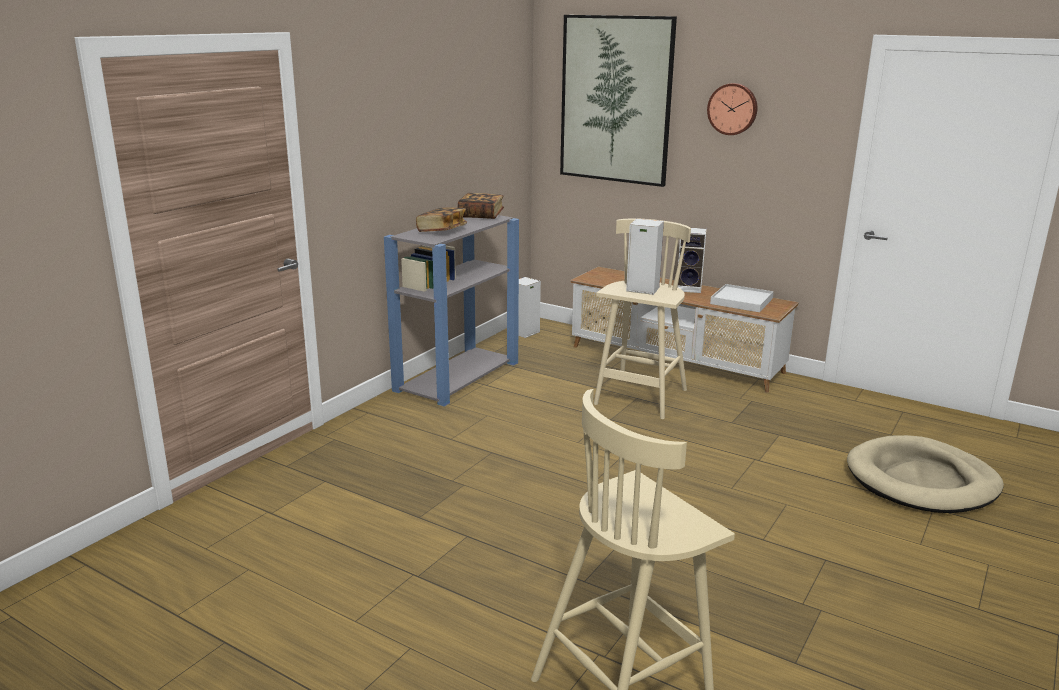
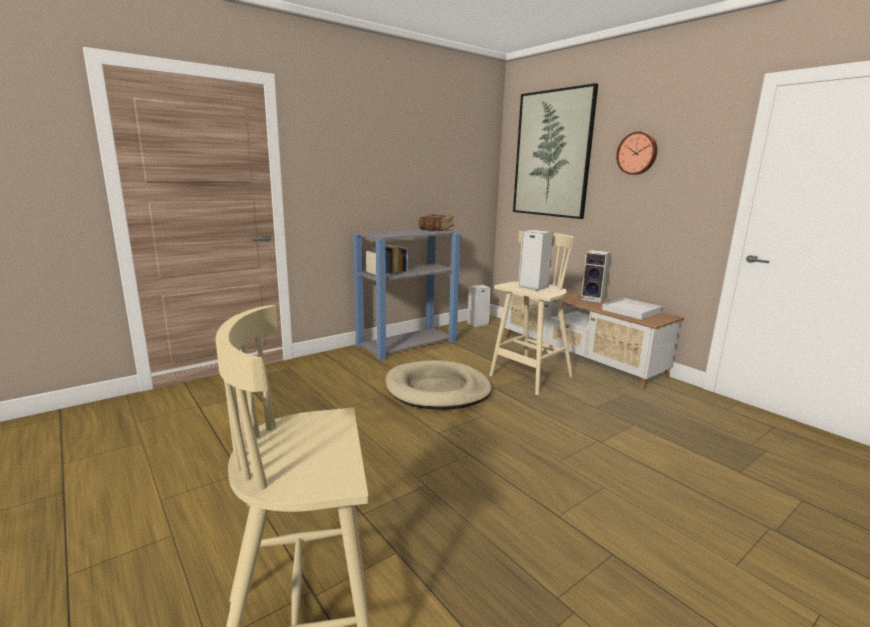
camera: 20 degrees right, 5 degrees down
book [416,207,467,232] -> none
beige dog bed [847,435,1004,513] -> beige dog bed moved to [385,360,492,410]

